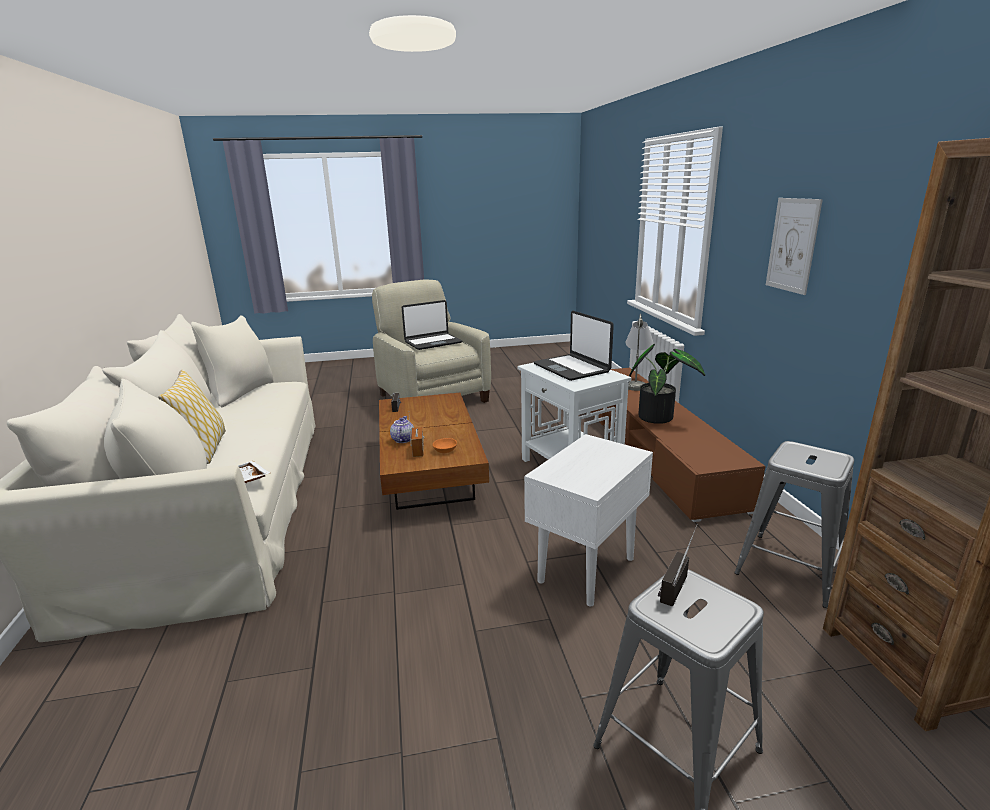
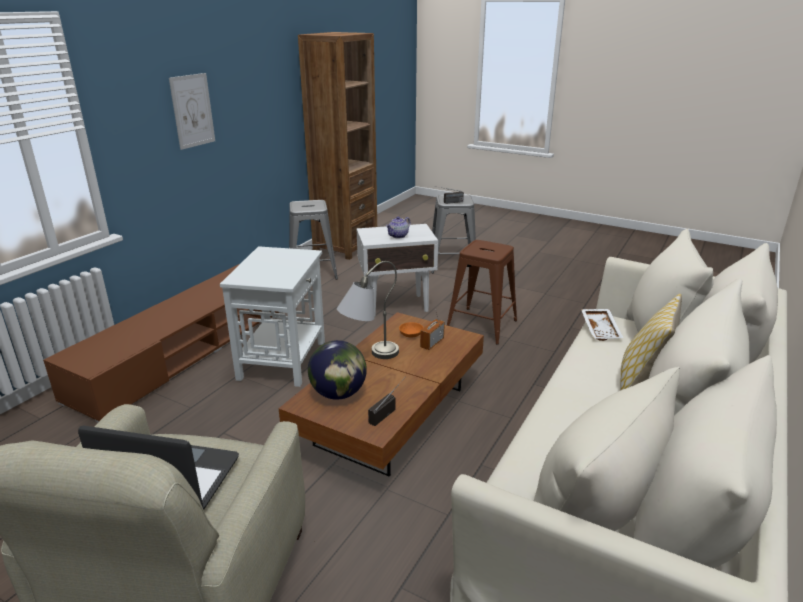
camera: 140 degrees left, 5 degrees up
teapot [390,416,414,443] -> teapot moved to [386,216,411,238]
laptop [534,311,614,381] -> none
grey table lamp [626,314,653,391] -> grey table lamp moved to [337,261,399,359]
potted plant [629,344,705,424] -> none
none -> globe [308,340,367,400]
none -> brown stool [447,240,517,345]

